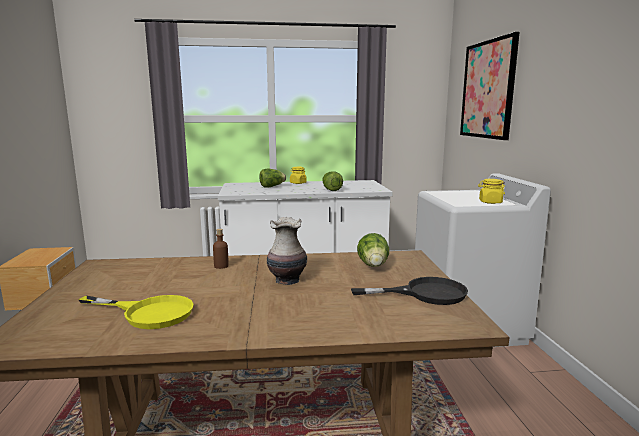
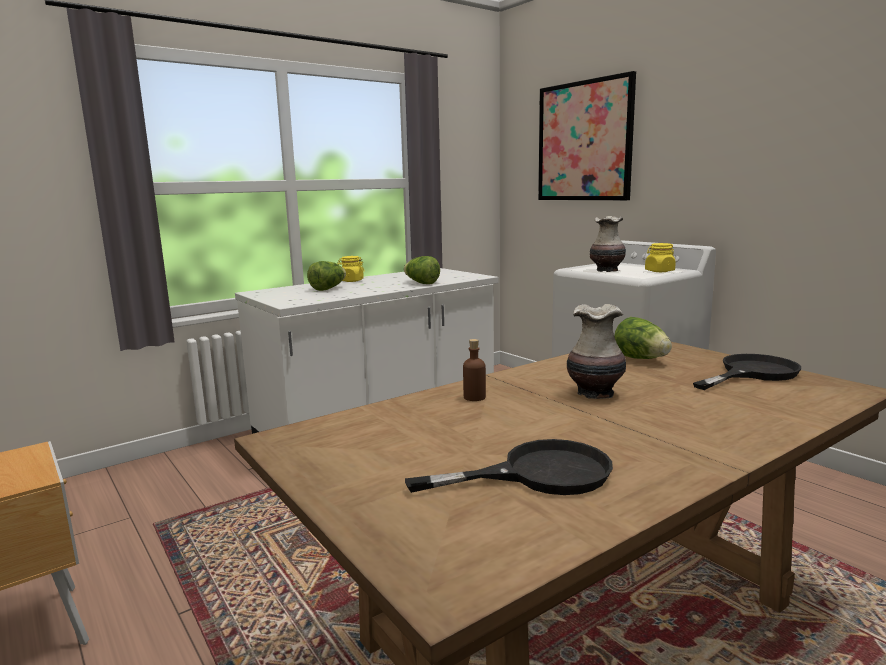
camera: 30 degrees left, 0 degrees up
yellow frying pan [79,295,194,329] -> black frying pan [405,439,613,495]
none -> vase [590,216,626,272]

